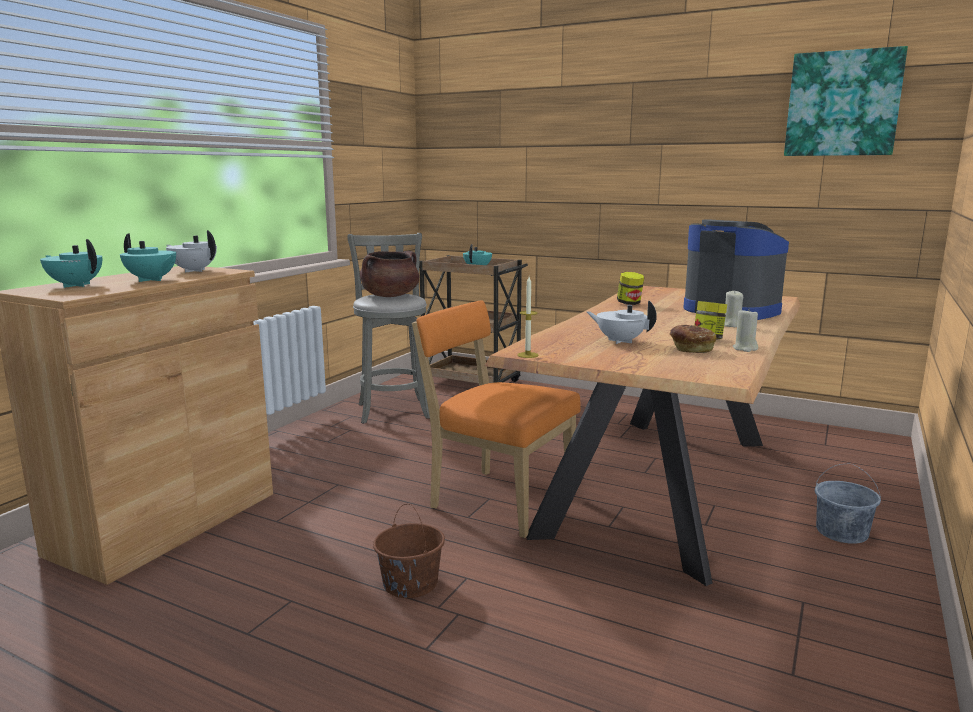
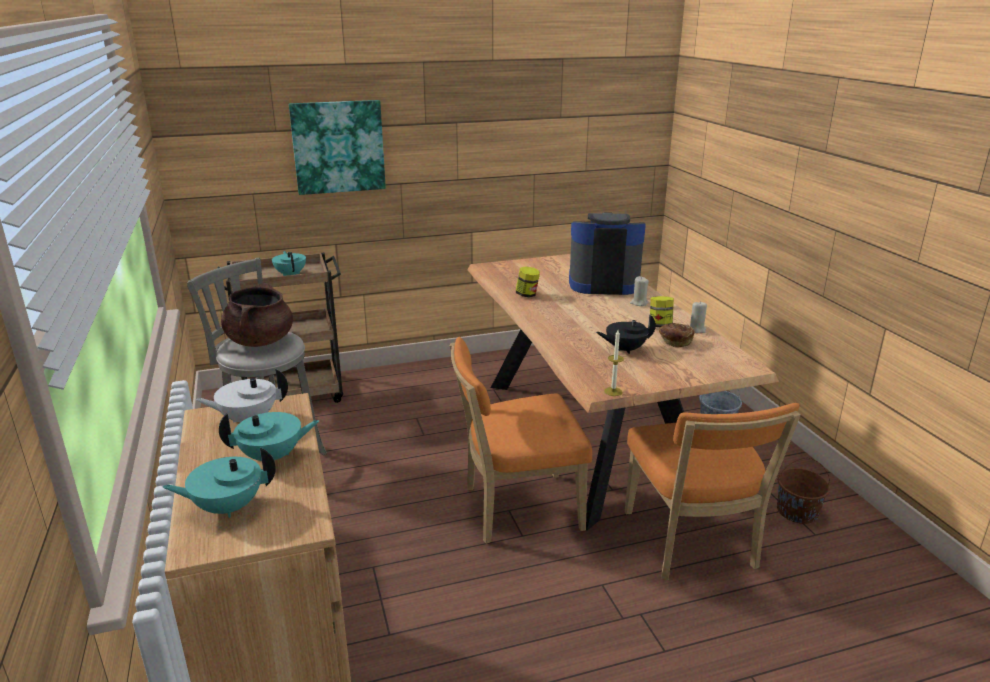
camera: 45 degrees left, 10 degrees up
brown bucket [373,504,445,598] -> brown bucket moved to [777,458,830,524]
white teapot [587,301,657,344] -> black teapot [596,314,656,354]
picture [784,46,908,156] -> picture moved to [289,100,386,195]
none -> orange chair [625,403,801,580]

